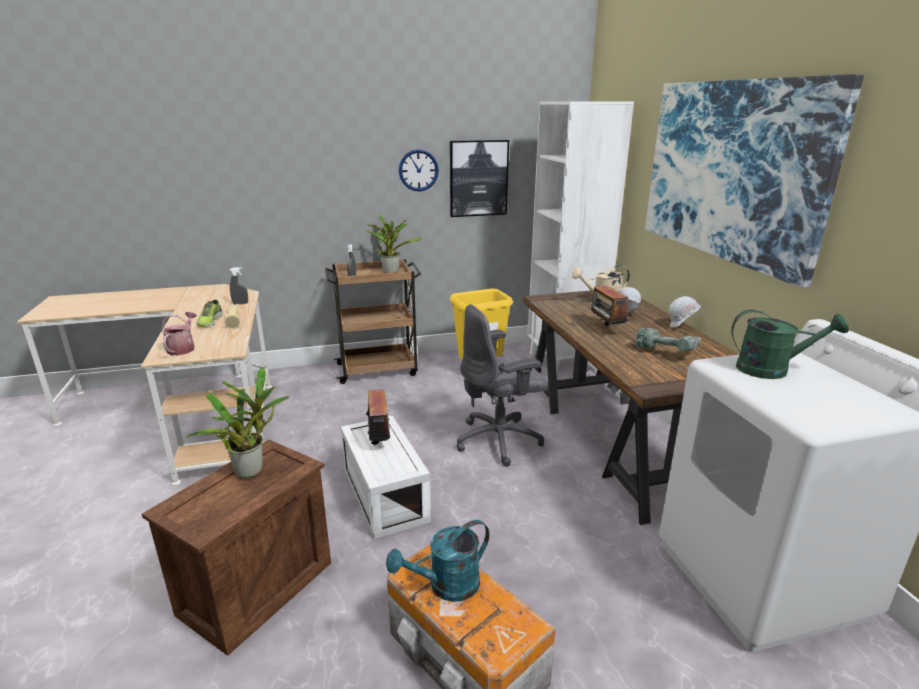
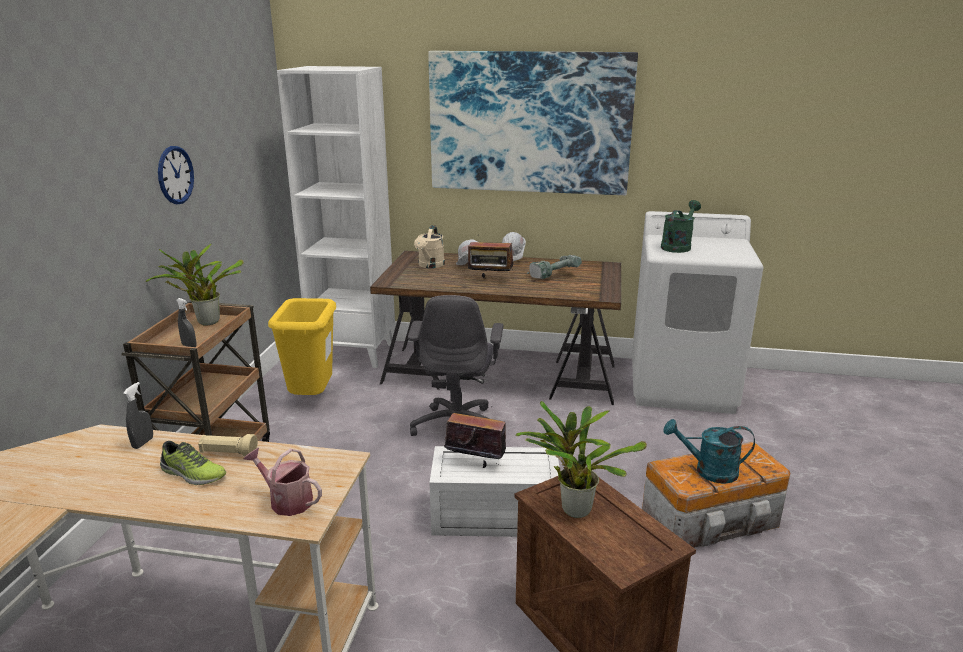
camera: 65 degrees left, 0 degrees up
turquoise watering can [386,520,489,602] -> turquoise watering can turned 105 degrees clockwise [663,419,755,484]
picture [450,140,509,217] -> none

